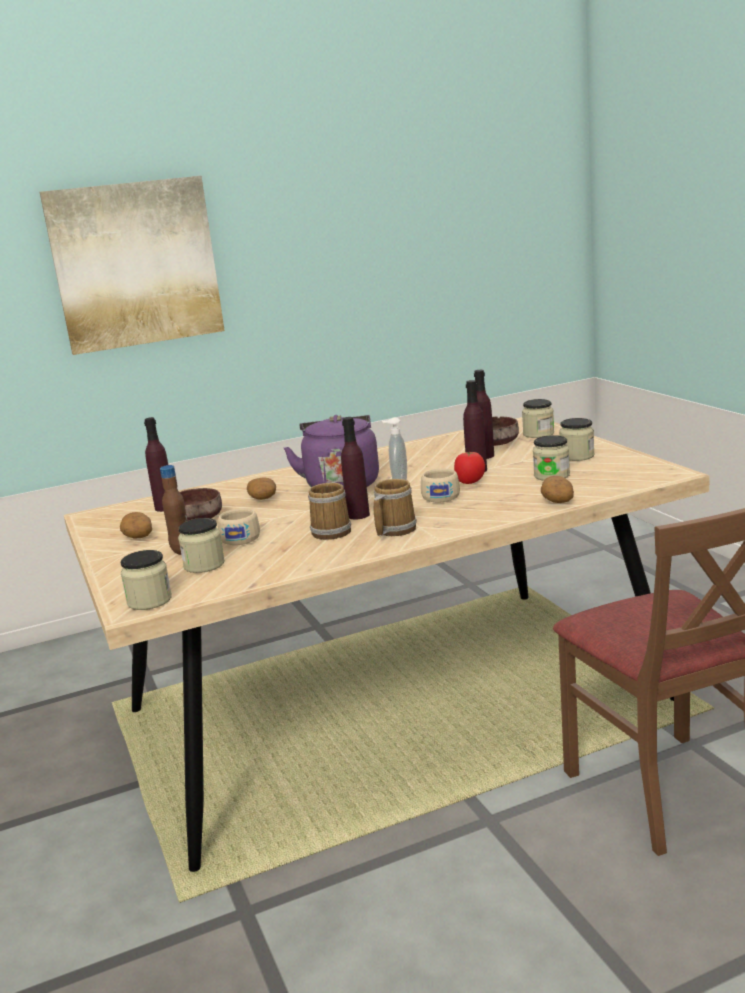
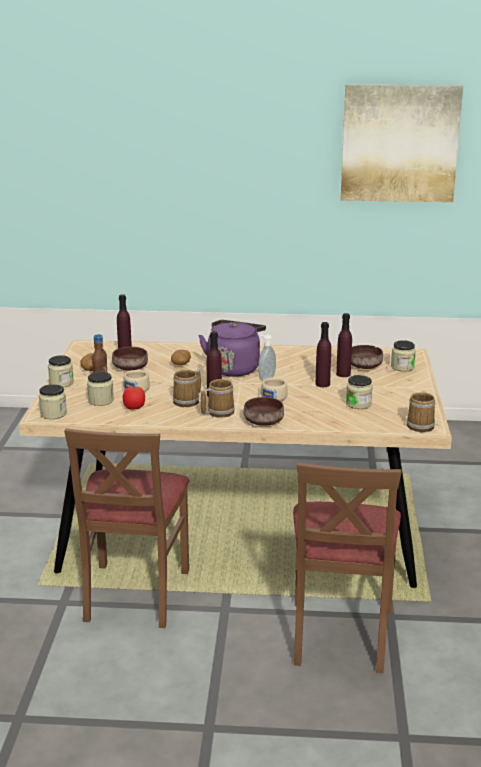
camera: 25 degrees right, 5 degrees up
picture [40,176,225,355] -> picture moved to [341,84,463,202]
tomato [454,452,485,484] -> tomato moved to [123,386,145,410]
potato [541,476,574,503] -> none
jar [559,418,594,461] -> jar moved to [48,355,74,388]
none -> brown chair [64,428,190,628]
none -> brown bowl [244,397,284,426]
none -> mug [406,391,436,432]

